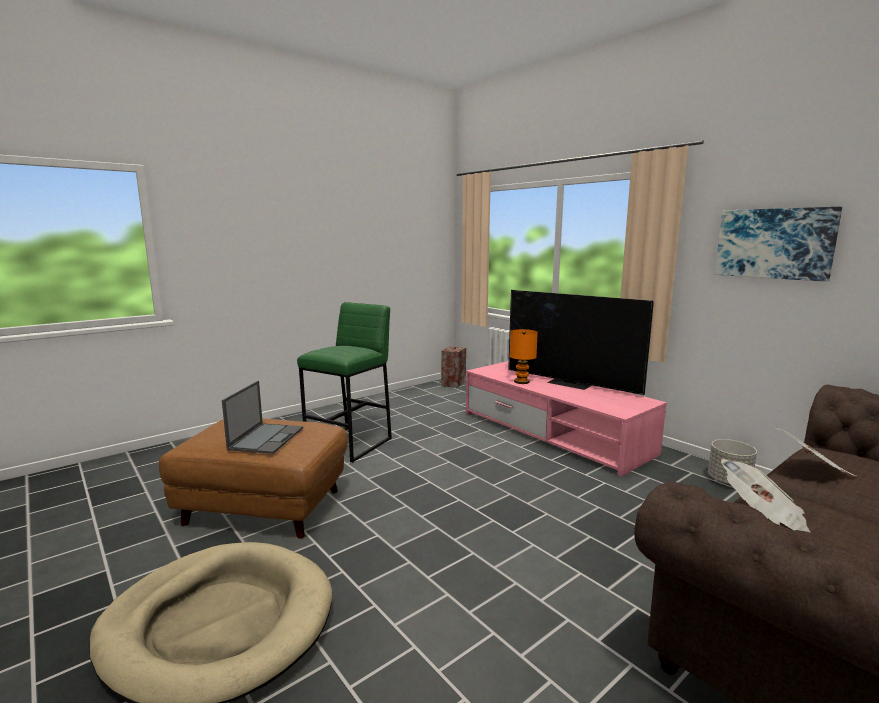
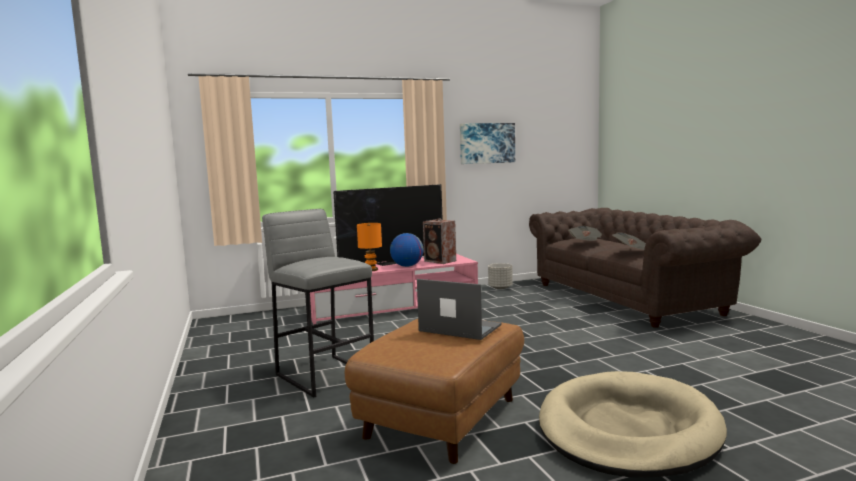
camera: 70 degrees left, 5 degrees down
green stool [297,302,392,463] -> grey stool [262,209,374,398]
speaker [441,346,466,388] -> speaker moved to [423,218,456,264]
none -> globe [390,233,423,267]

